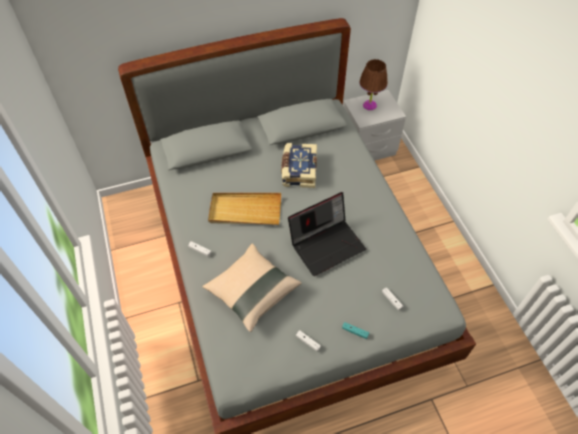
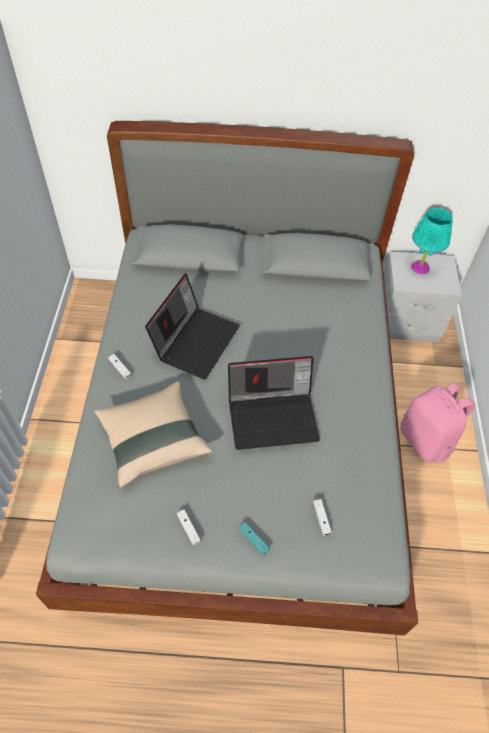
camera: 20 degrees right, 0 degrees up
beige tray [208,193,281,225] -> laptop [145,274,240,380]
book [281,143,317,188] -> none
brown table lamp [359,59,388,110] -> turquoise table lamp [411,208,453,274]
none -> pink backpack [400,381,476,462]

